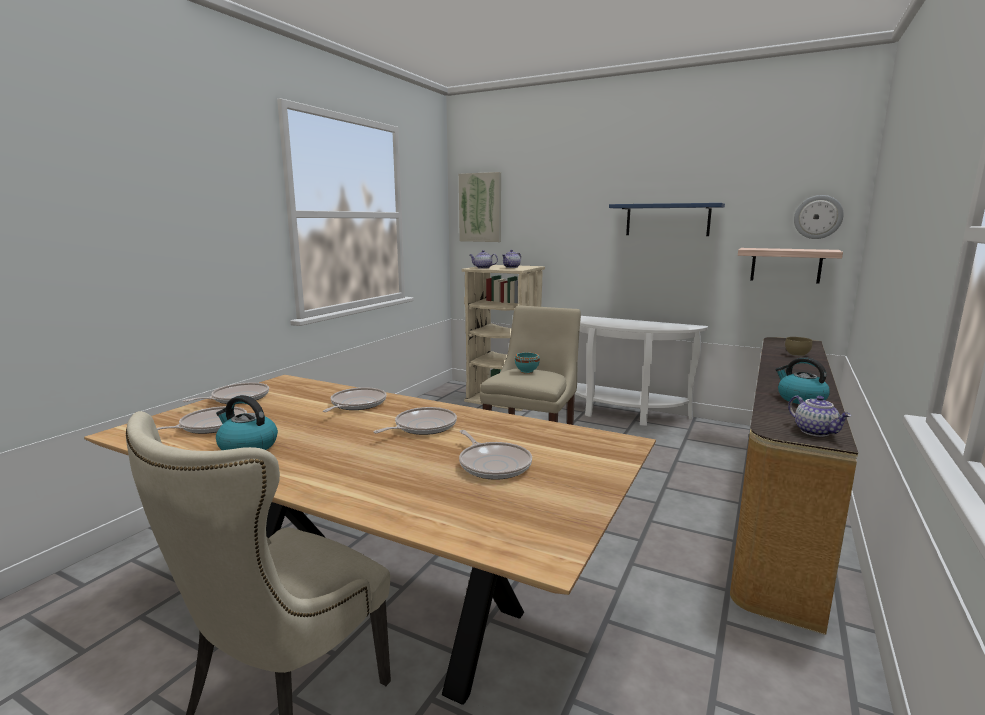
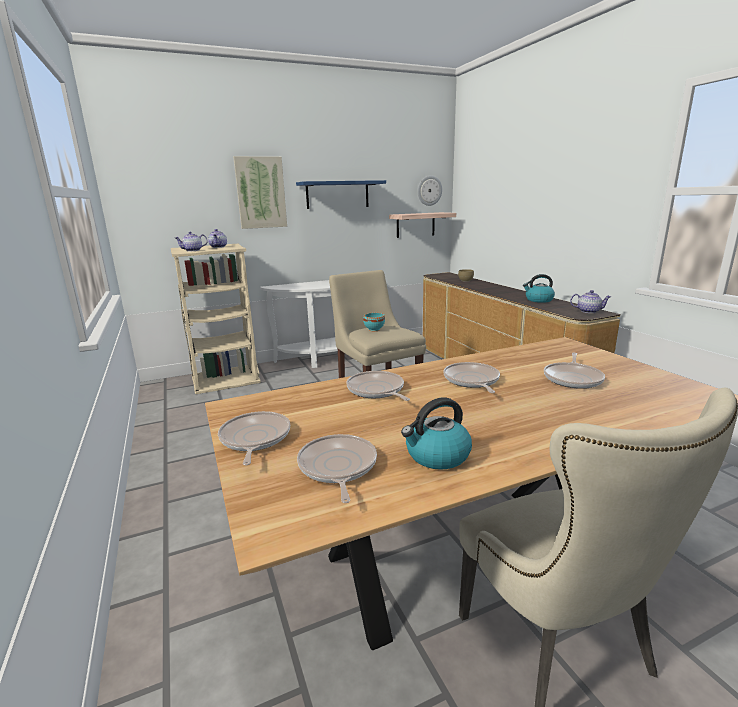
camera: 50 degrees left, 5 degrees up
picture [459,172,501,242] -> picture moved to [233,156,287,229]
frying pan [459,430,532,480] -> frying pan turned 105 degrees clockwise [544,353,605,389]

